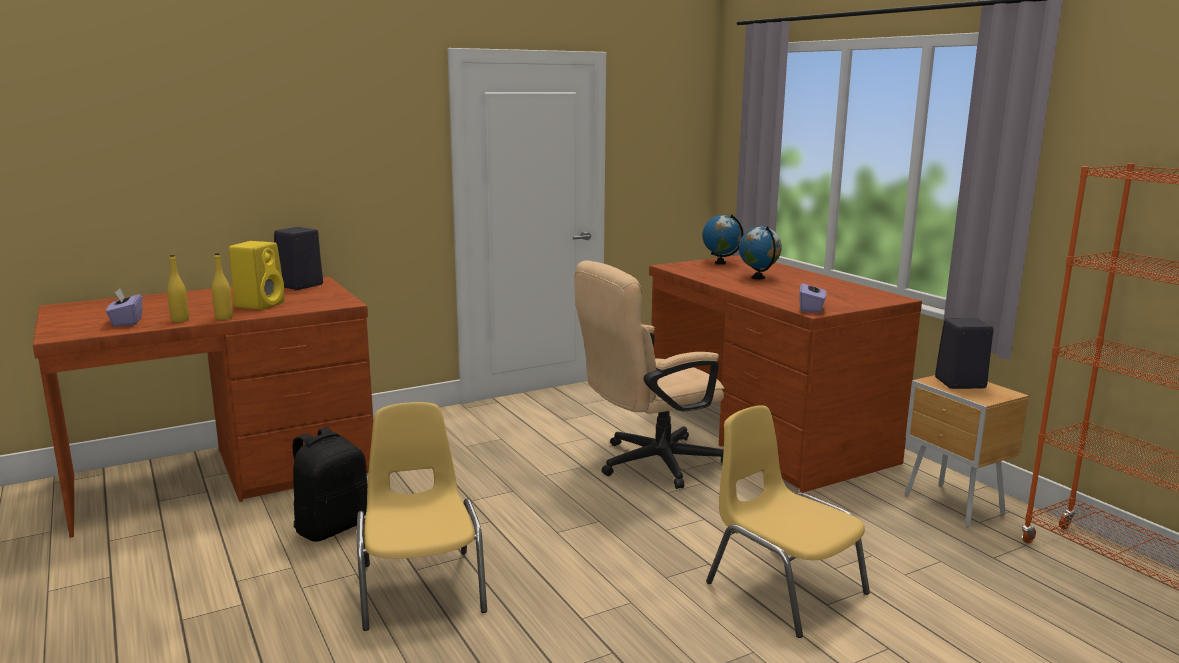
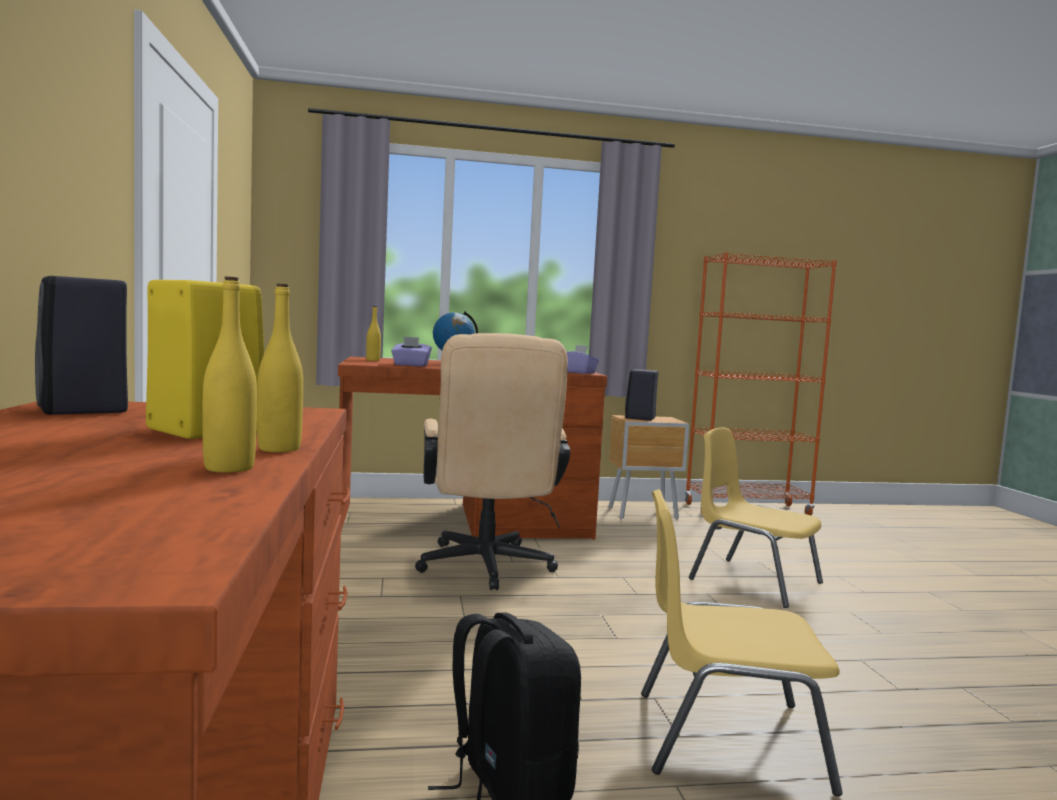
camera: 70 degrees left, 10 degrees down
purple tissue box [106,288,142,327] -> purple tissue box moved to [391,336,432,366]
globe [702,214,744,264] -> yellow bottle [366,306,381,361]
yellow chair [706,405,870,638] -> yellow chair turned 60 degrees clockwise [689,427,823,608]

